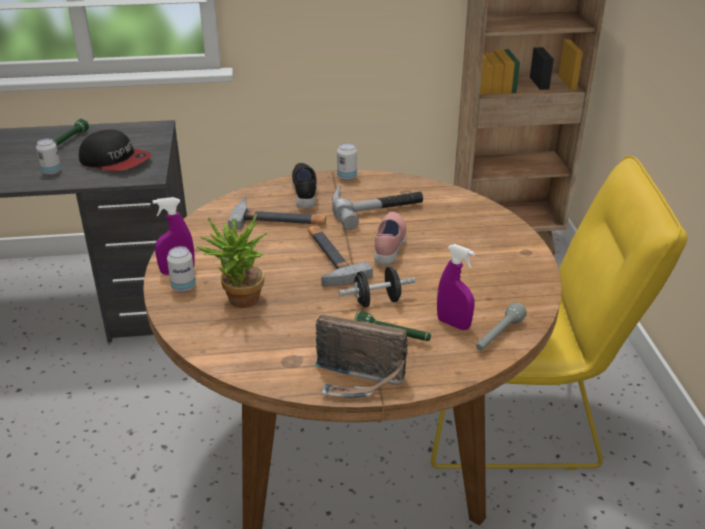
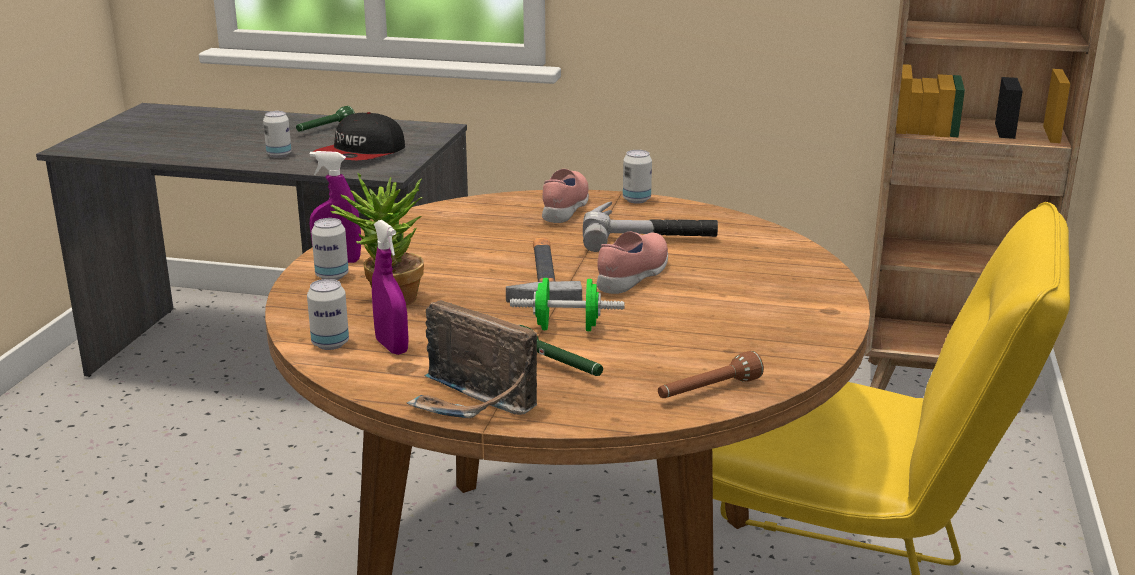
camera: 20 degrees right, 10 degrees down
cap [79,130,151,171] -> cap turned 75 degrees clockwise [313,112,405,160]
hammer [228,198,326,230] -> none
black shoe [292,163,317,209] -> pink shoe [542,169,589,223]
black dumbbell [339,266,415,307] -> green dumbbell [510,278,625,332]
purple spray bottle [437,244,475,330] -> purple spray bottle moved to [372,220,409,355]
grey flashlight [476,302,527,350] -> brown flashlight [658,351,764,398]
none -> can [307,279,349,350]

